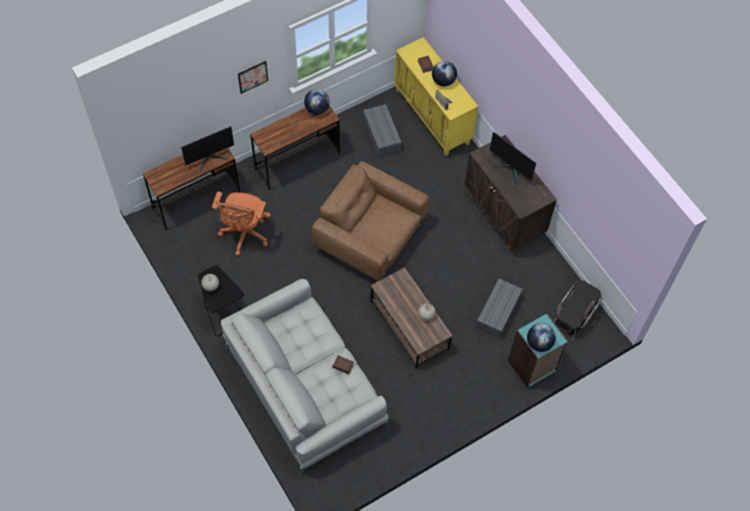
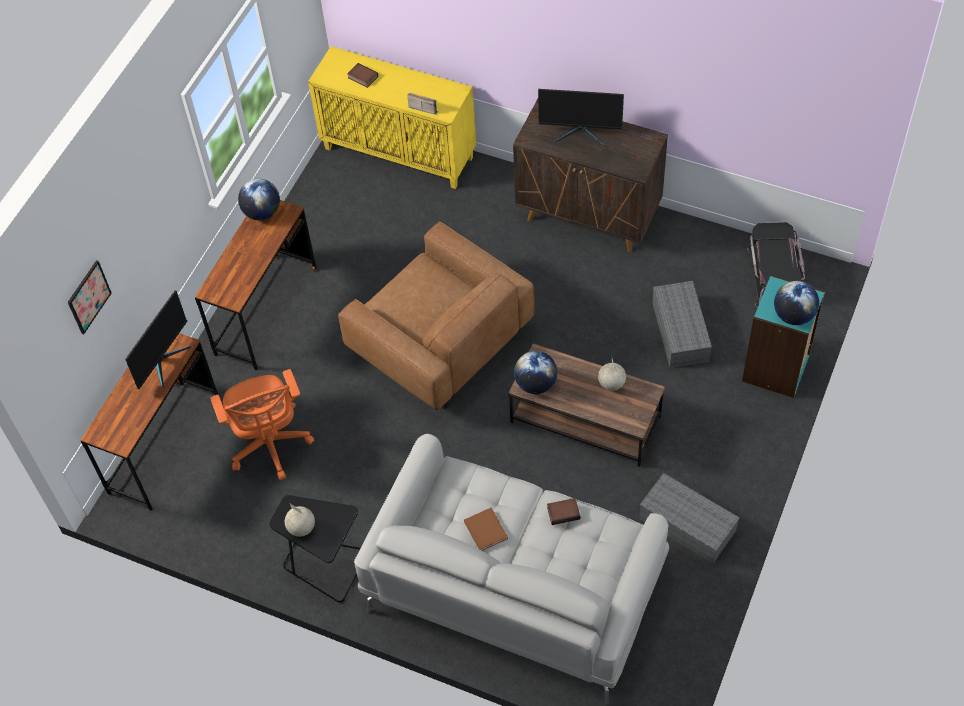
camera: 30 degrees left, 5 degrees down
picture [238,61,268,94] -> picture moved to [68,260,112,334]
brown armchair [311,161,429,281] -> brown armchair turned 135 degrees counterclockwise [338,222,535,410]
grey storage box [363,104,402,157] -> grey storage box moved to [639,473,740,563]
globe [432,61,457,86] -> globe moved to [514,351,557,394]
none -> brown book [464,508,508,551]

